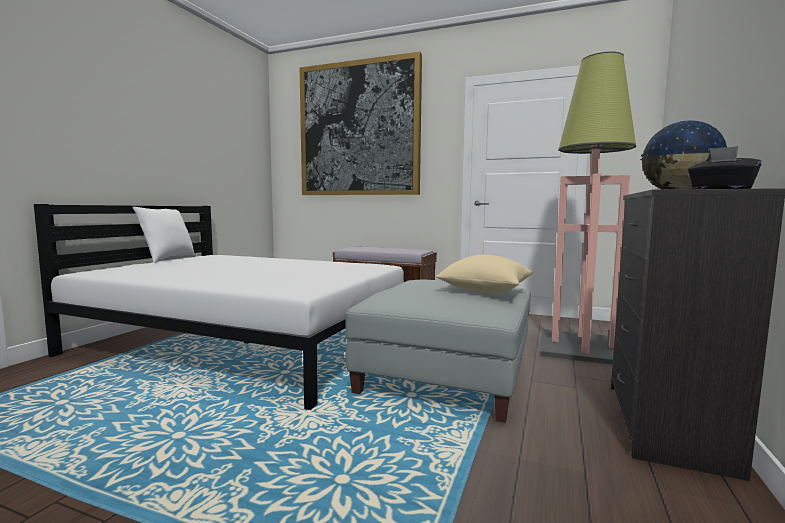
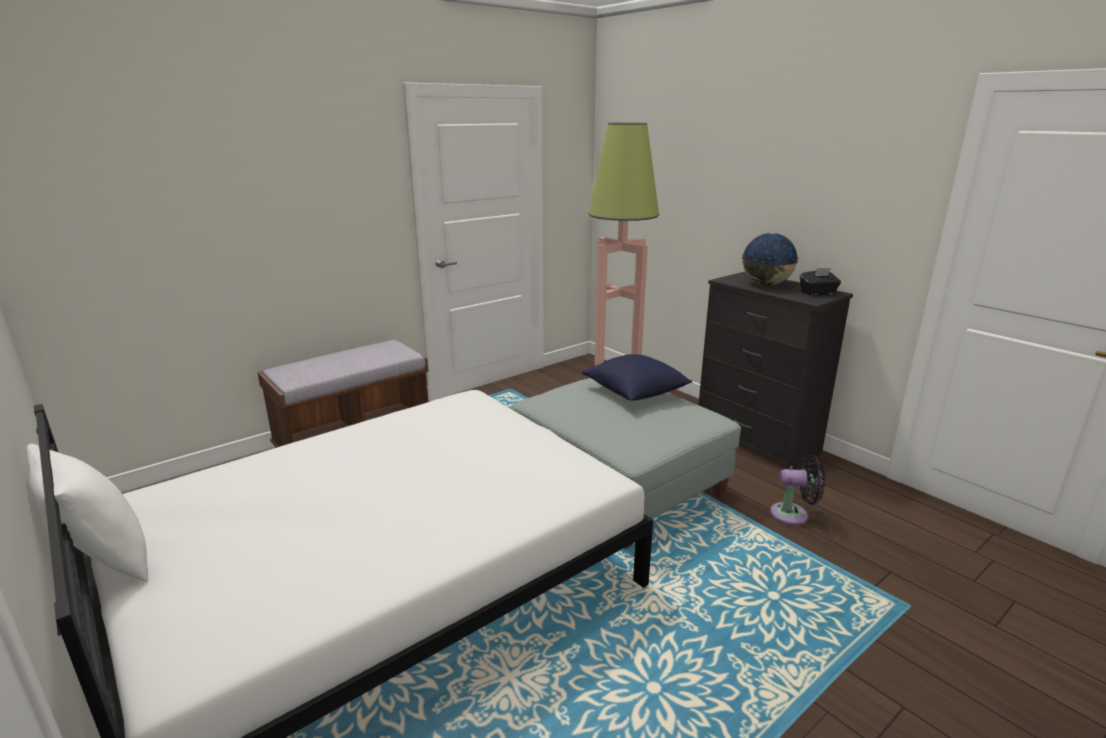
camera: 60 degrees left, 15 degrees up
picture [300,52,422,195] -> none
beige pillow [436,255,533,293] -> blue pillow [582,354,692,401]
none -> black fan [770,455,825,525]

